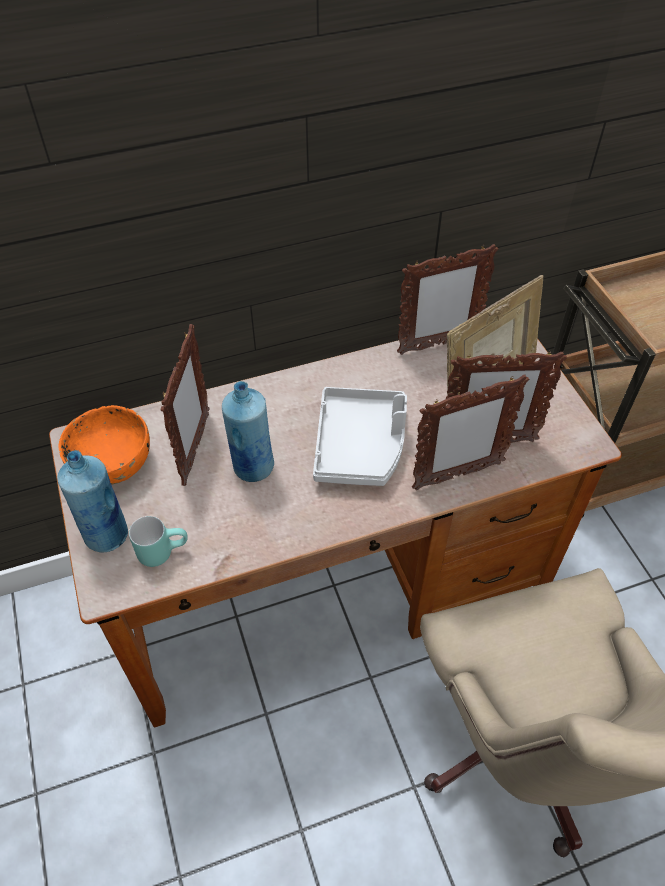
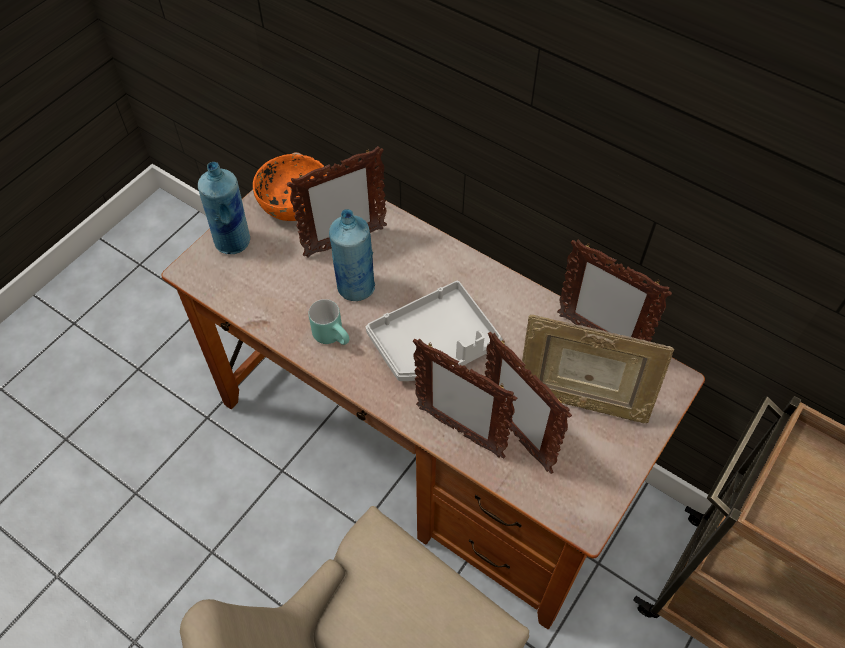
camera: 55 degrees right, 5 degrees up
turquoise mug [129,516,188,567] -> turquoise mug moved to [309,299,349,345]

